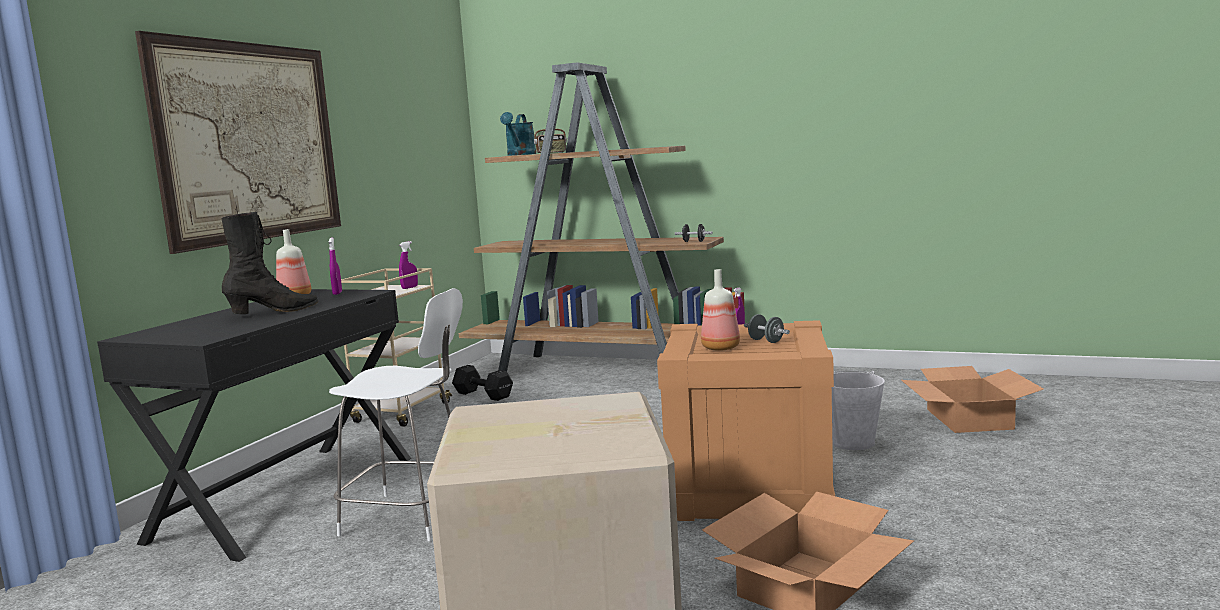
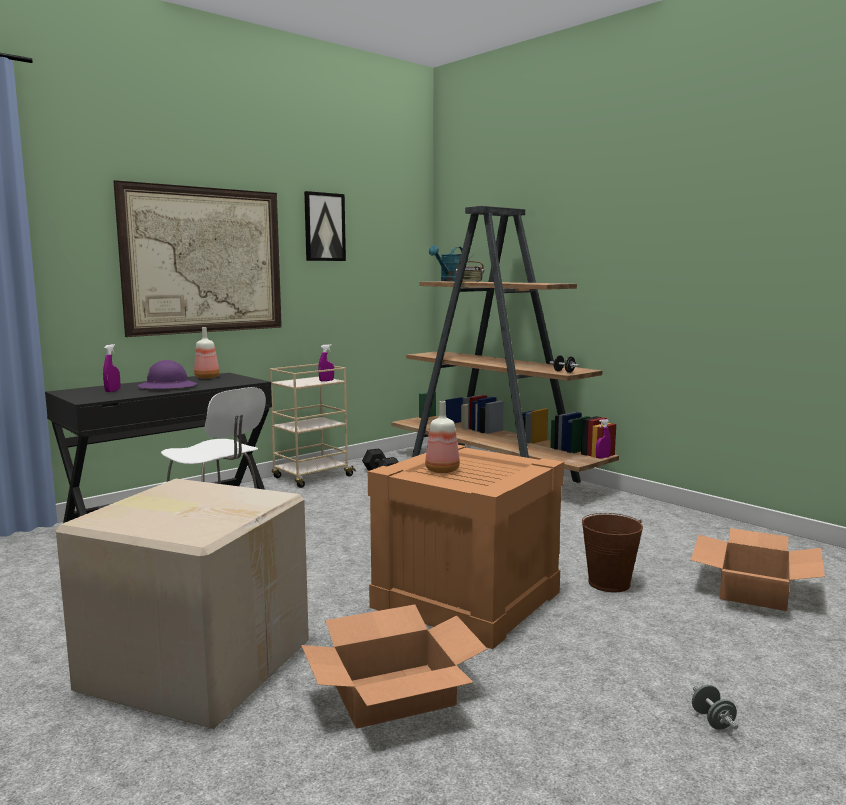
camera: 25 degrees right, 0 degrees up
black boot [221,212,319,314] -> purple hard hat [138,360,197,390]
purple spray bottle [329,237,342,295] -> purple spray bottle moved to [103,344,120,392]
grey dumbbell [744,314,790,343] -> grey dumbbell moved to [692,685,738,730]
white bucket [832,371,885,450] -> brown bucket [582,513,643,592]
none -> picture [304,191,346,261]

